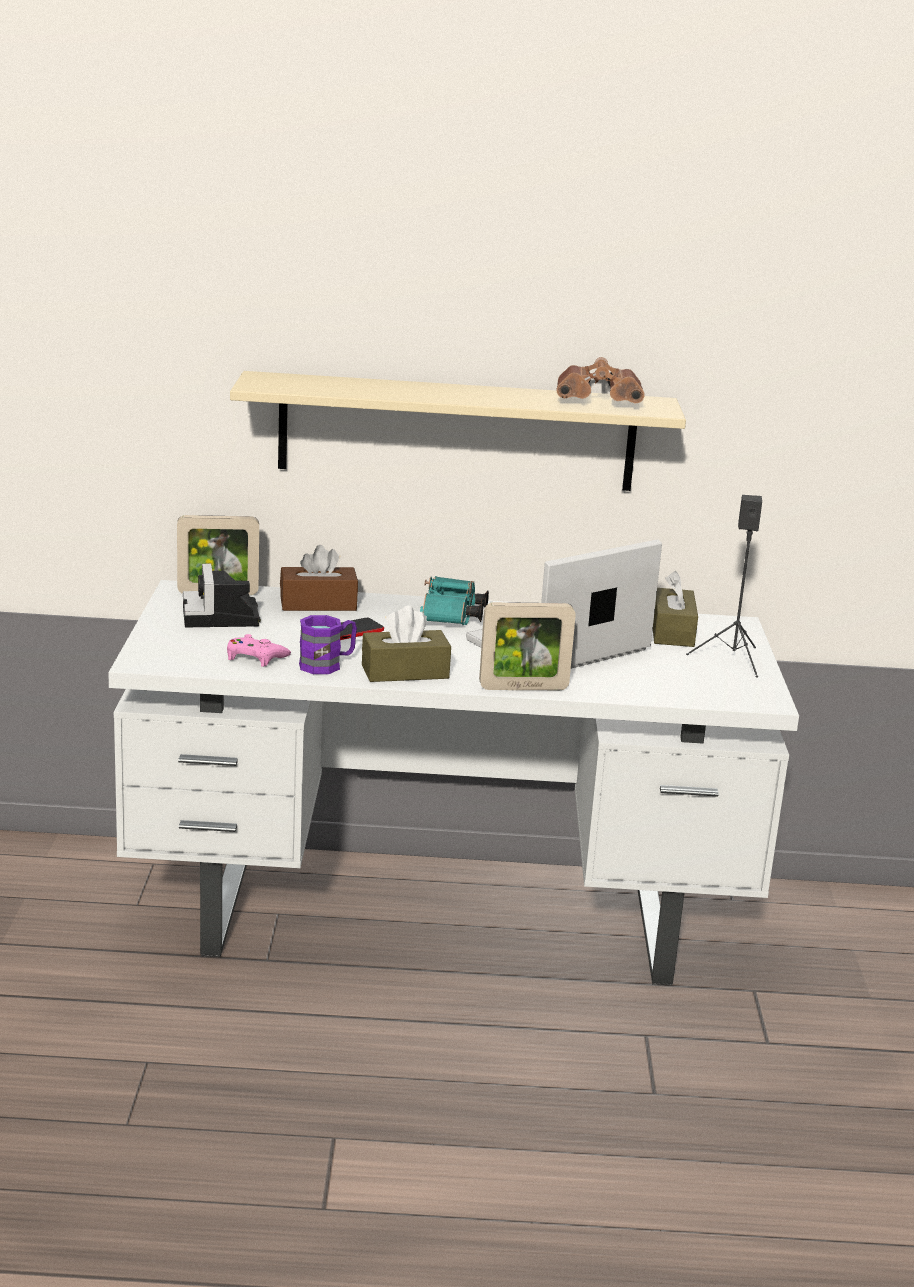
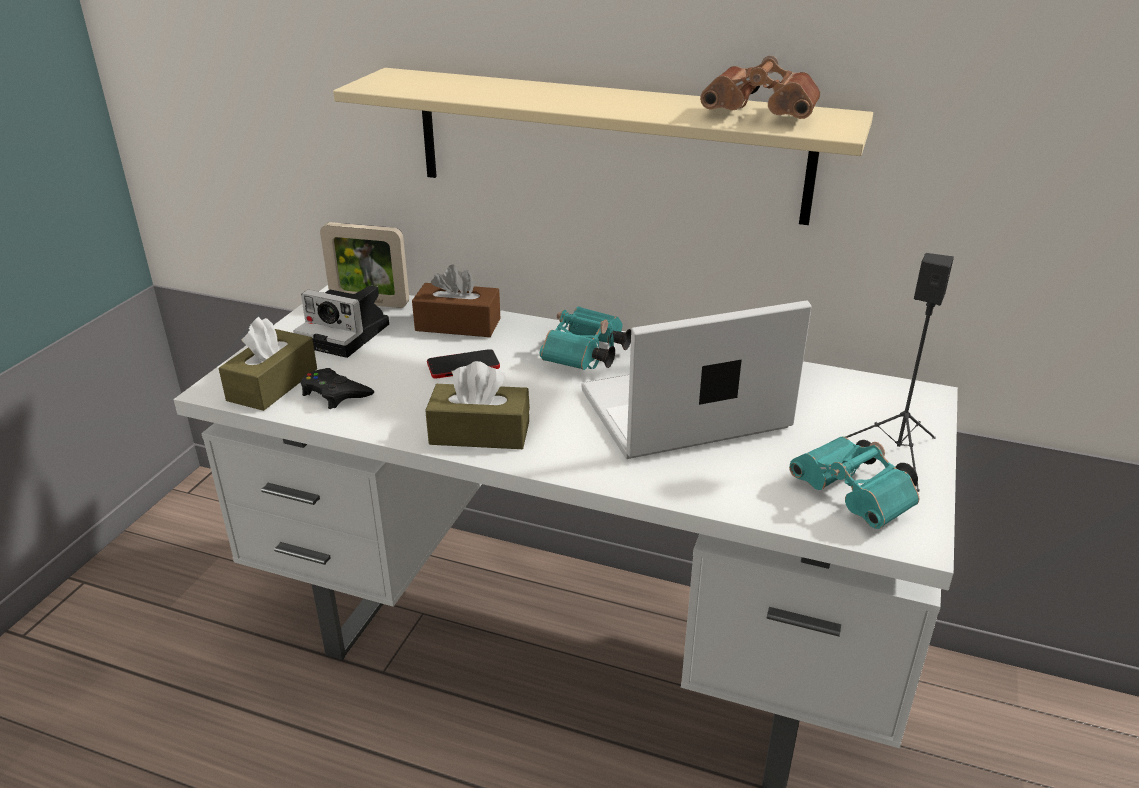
camera: 20 degrees right, 10 degrees up
camera [183,563,261,627] -> camera turned 75 degrees counterclockwise [293,285,389,358]
pink game controller [227,634,291,667] -> black game controller [301,368,374,409]
purple mug [299,615,357,674] -> none
picture frame [479,602,576,690] -> none
brown tissue box [653,571,698,647] -> brown tissue box moved to [219,317,317,411]
none -> turquoise binoculars [789,437,919,529]

